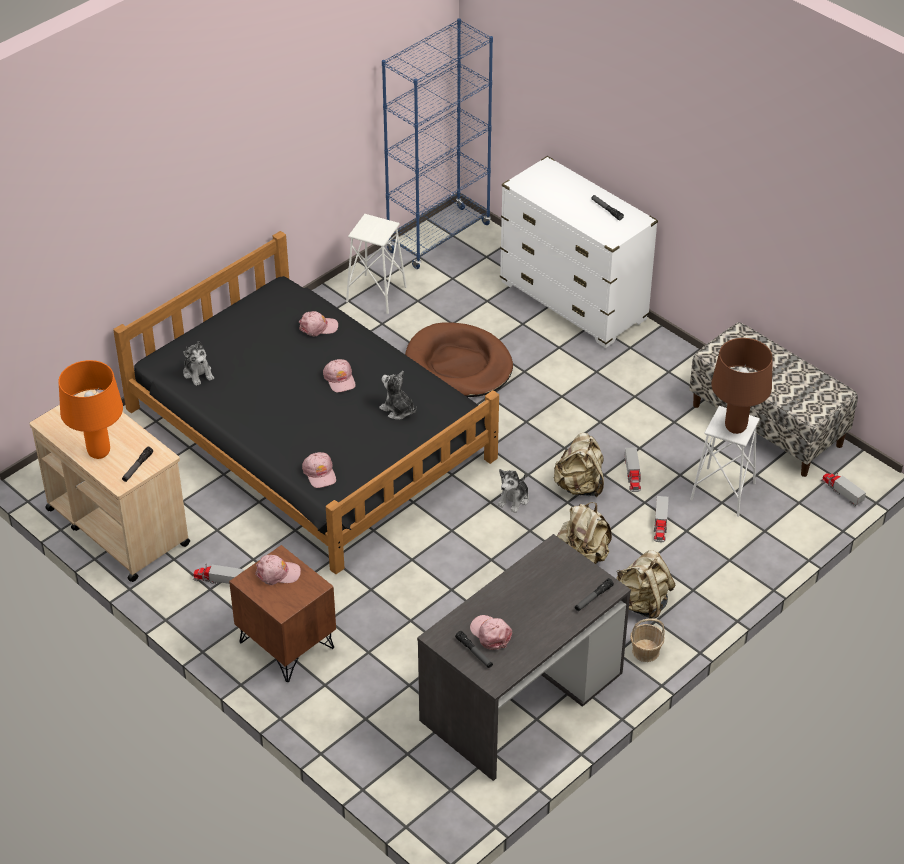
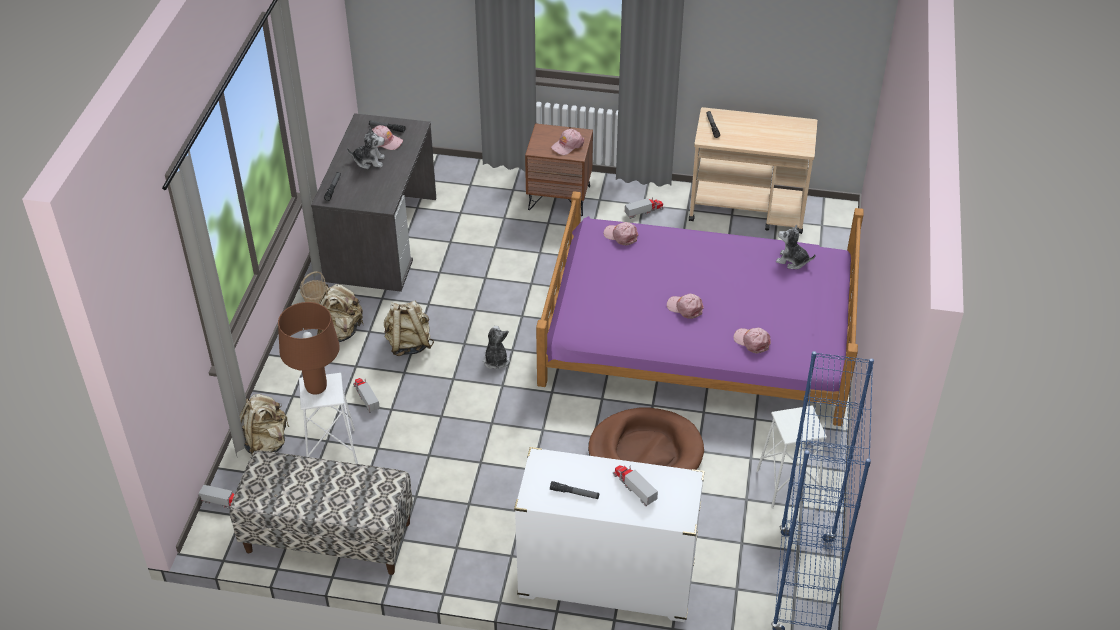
camera: 145 degrees right, 0 degrees up
orange table lamp [58,360,123,459] -> none
black bed [113,231,499,574] -> purple bed [536,191,864,426]
pink cap [299,311,338,337] -> pink cap turned 90 degrees clockwise [734,328,771,353]
plush toy [379,370,417,420] -> plush toy moved to [347,128,385,169]
beige backpack [554,433,604,498] -> beige backpack moved to [239,394,289,454]
toy truck [625,447,641,492] -> toy truck moved to [613,465,658,506]

